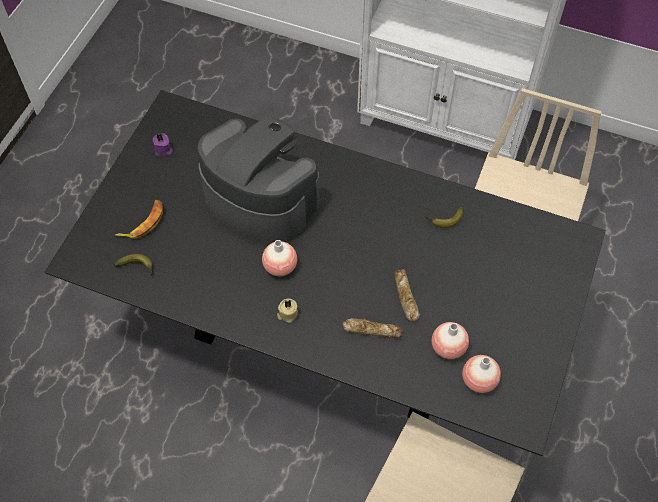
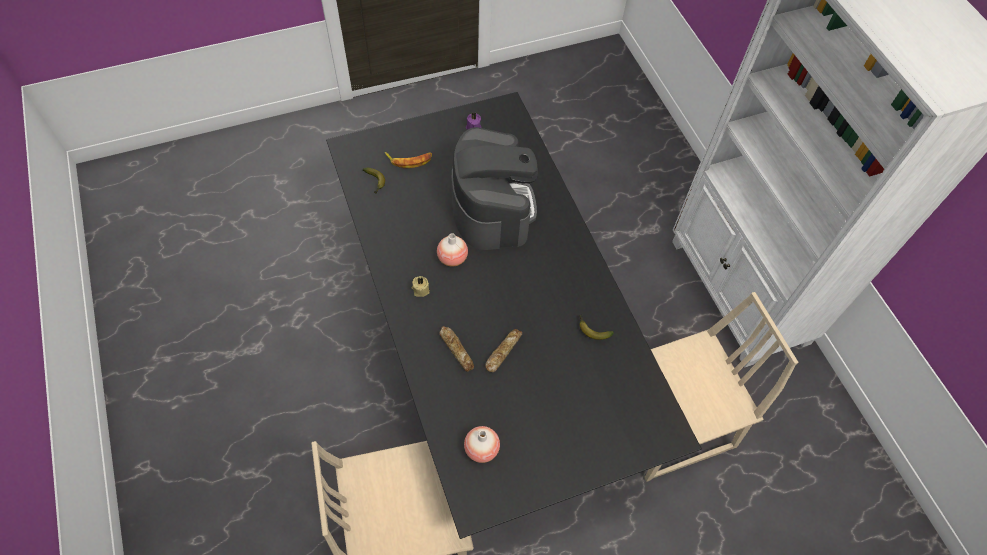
camera: 45 degrees right, 0 degrees up
vase [432,322,469,359] -> none

